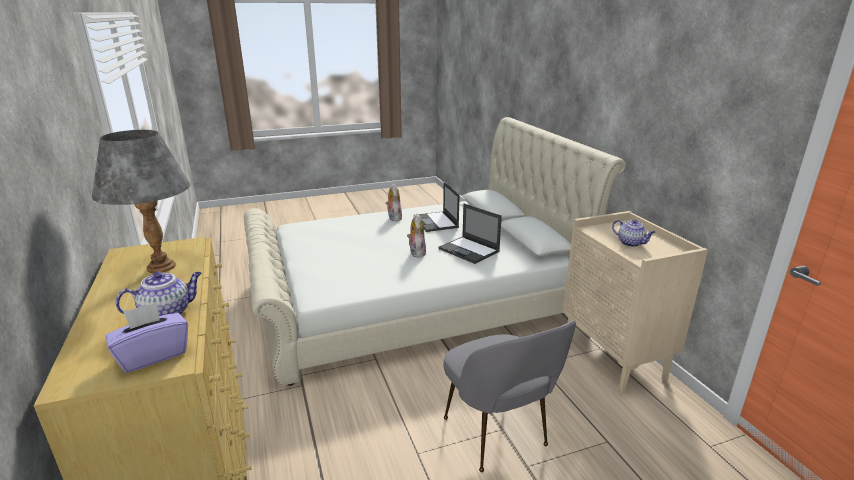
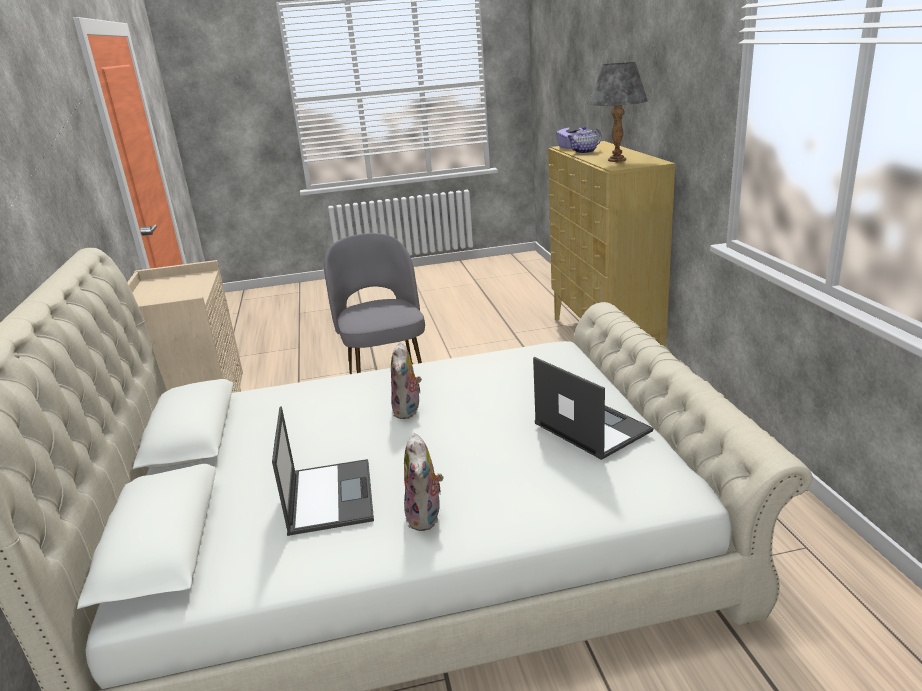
camera: 170 degrees left, 0 degrees up
laptop [438,204,502,264] -> laptop moved to [533,357,654,460]
teapot [612,219,656,247] -> none

